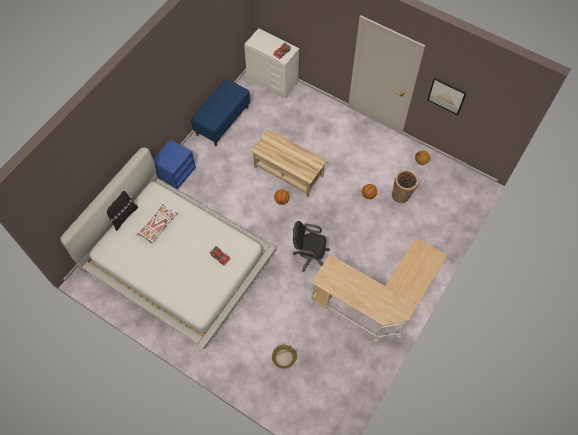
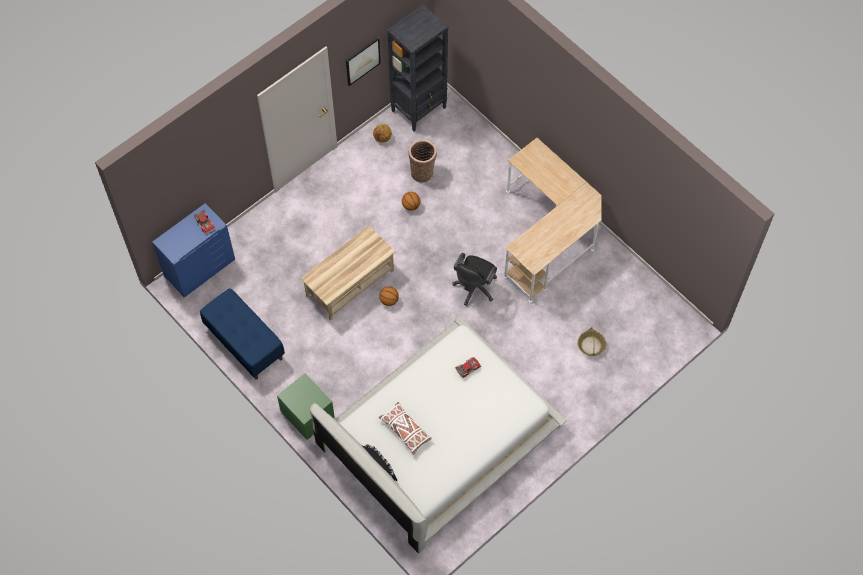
camera: 75 degrees left, 0 degrees up
blue nightstand [153,139,196,189] -> green nightstand [277,373,335,440]
white dresser [244,28,299,98] -> blue dresser [152,203,235,298]
none -> black bookcase [387,5,448,131]

